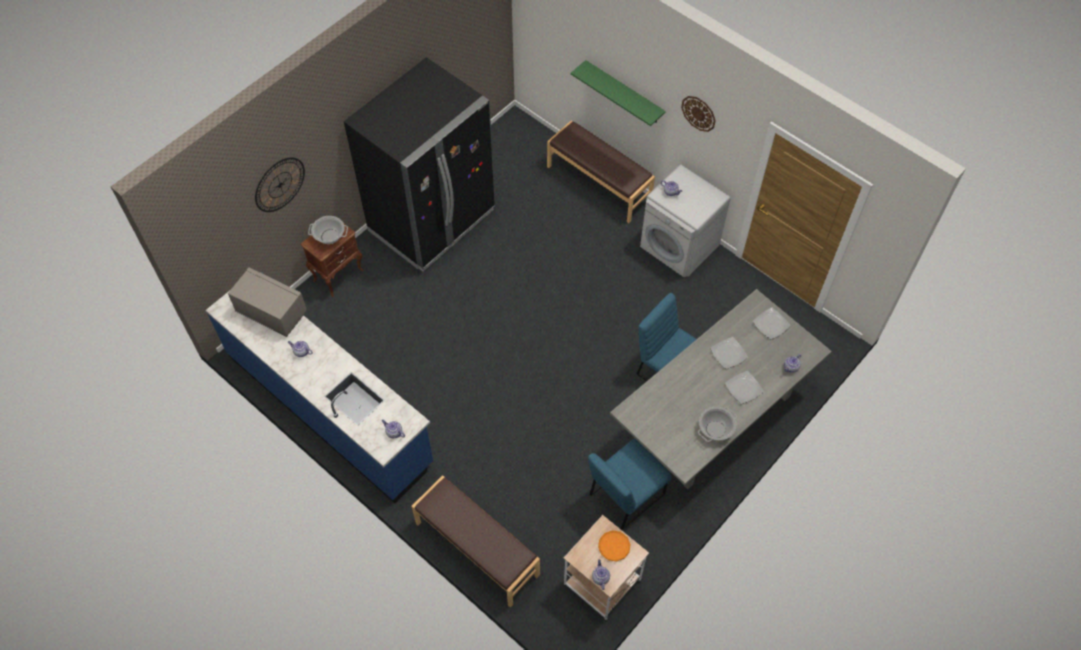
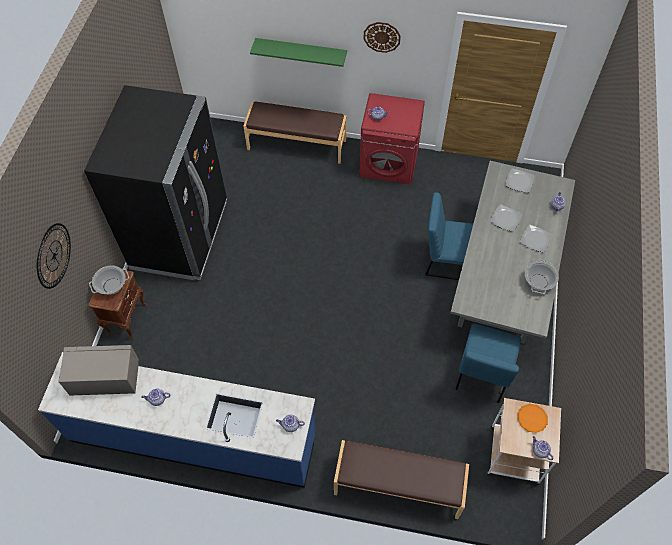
camera: 30 degrees left, 0 degrees up
white washing machine [640,164,731,277] -> red washing machine [359,93,425,184]

